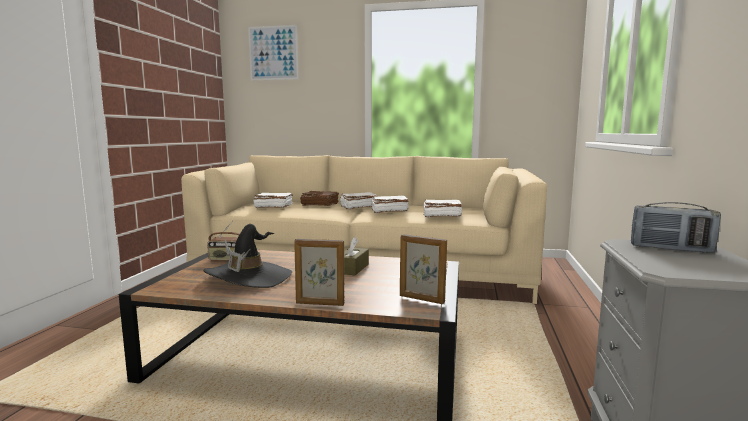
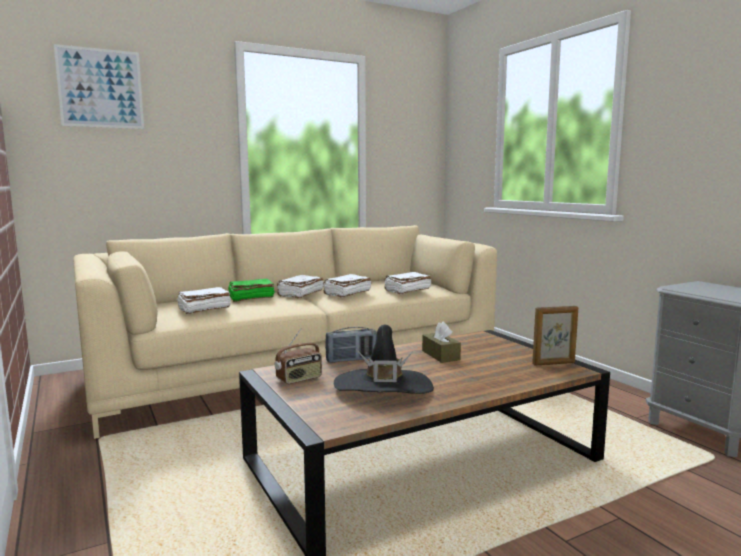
camera: 40 degrees left, 0 degrees up
picture frame [294,239,344,306] -> none
brown book [300,191,339,206] -> green book [228,279,275,302]
radio [631,202,721,253] -> radio moved to [325,327,377,363]

